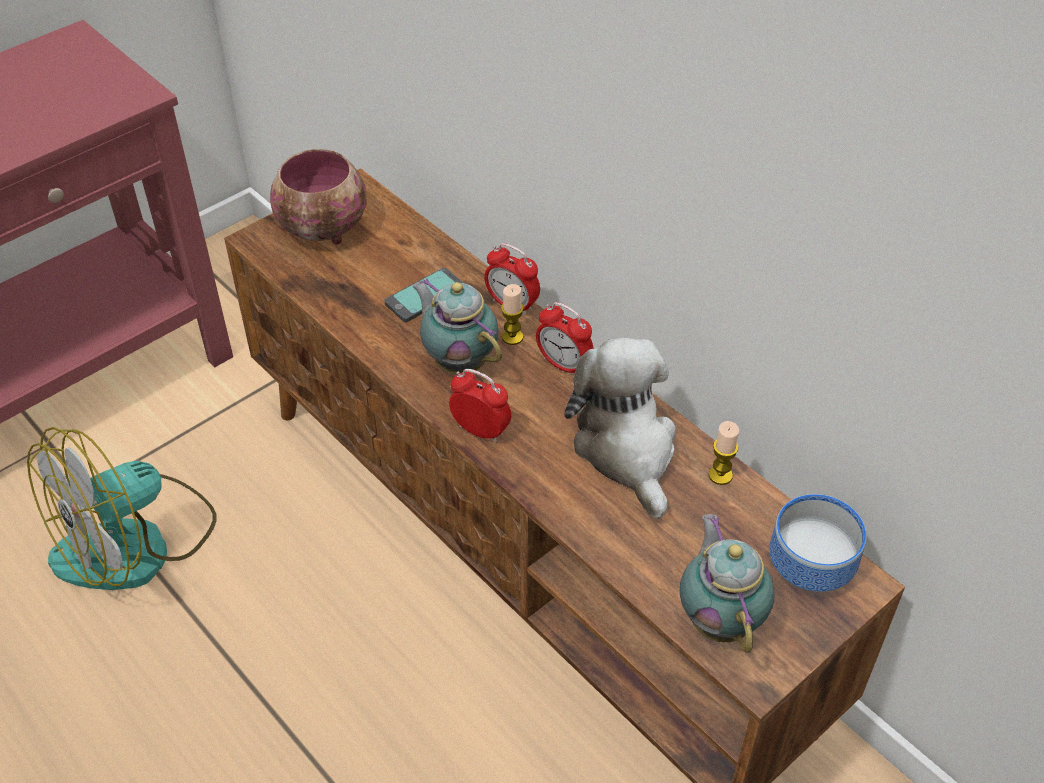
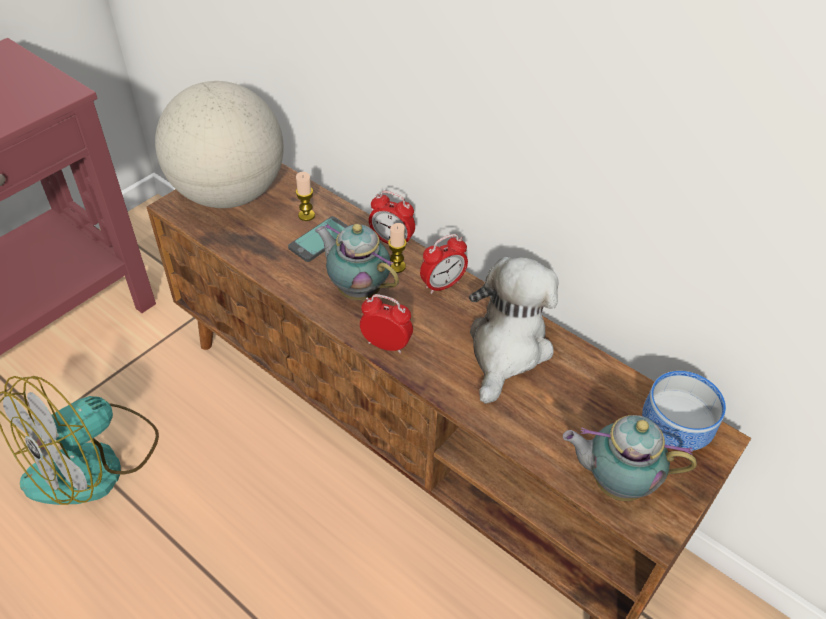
camera: 10 degrees left, 0 degrees up
bowl [270,149,366,244] -> globe [155,81,284,208]
alarm clock [536,302,593,375] -> alarm clock turned 60 degrees counterclockwise [420,234,468,294]
plush toy [564,338,676,519] -> plush toy turned 45 degrees clockwise [469,257,559,404]
teapot [680,514,774,653] -> teapot turned 60 degrees counterclockwise [563,415,697,501]
candle [709,421,739,485] -> candle moved to [296,172,315,221]

